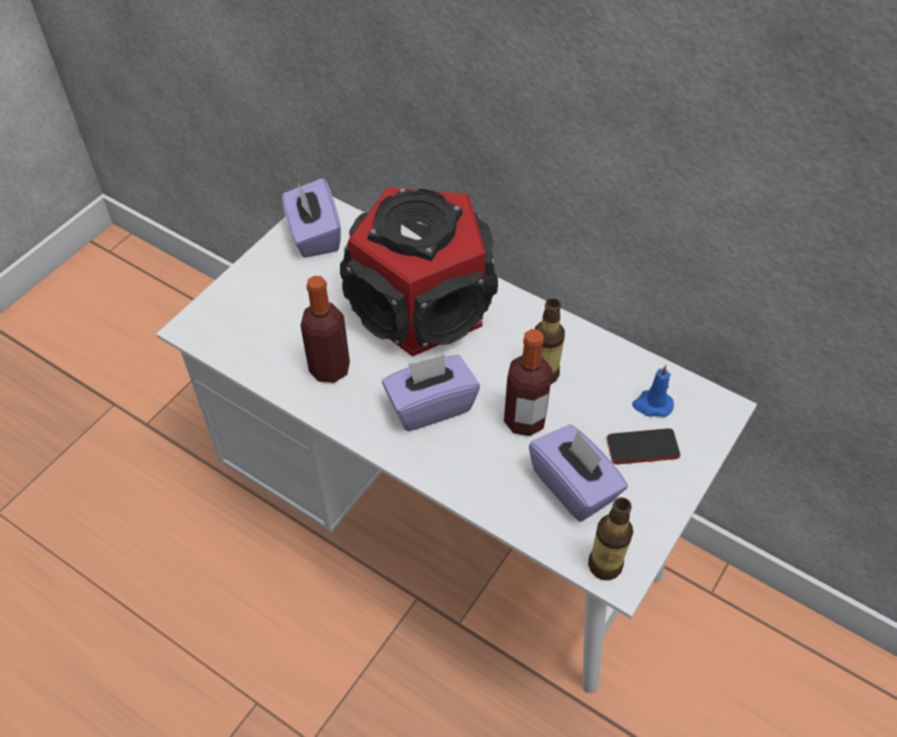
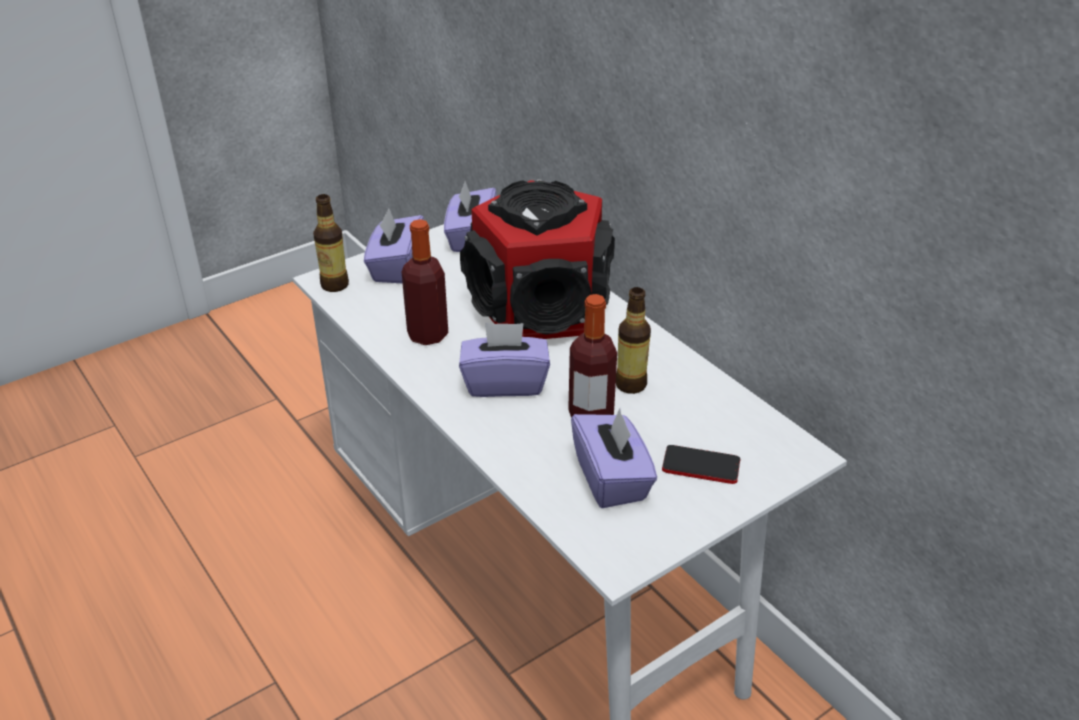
camera: 20 degrees right, 15 degrees down
bottle [588,497,633,580] -> bottle moved to [313,194,349,292]
blue candle [632,365,674,417] -> none
none -> purple tissue box [364,208,424,283]

